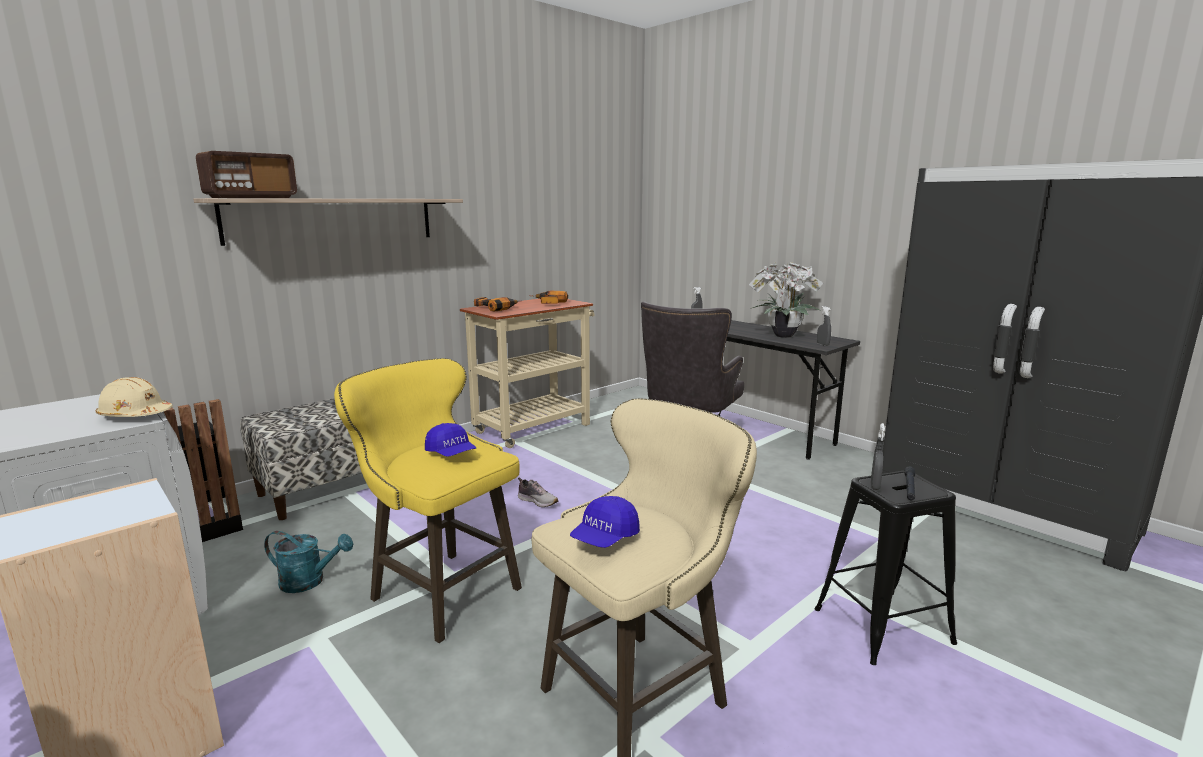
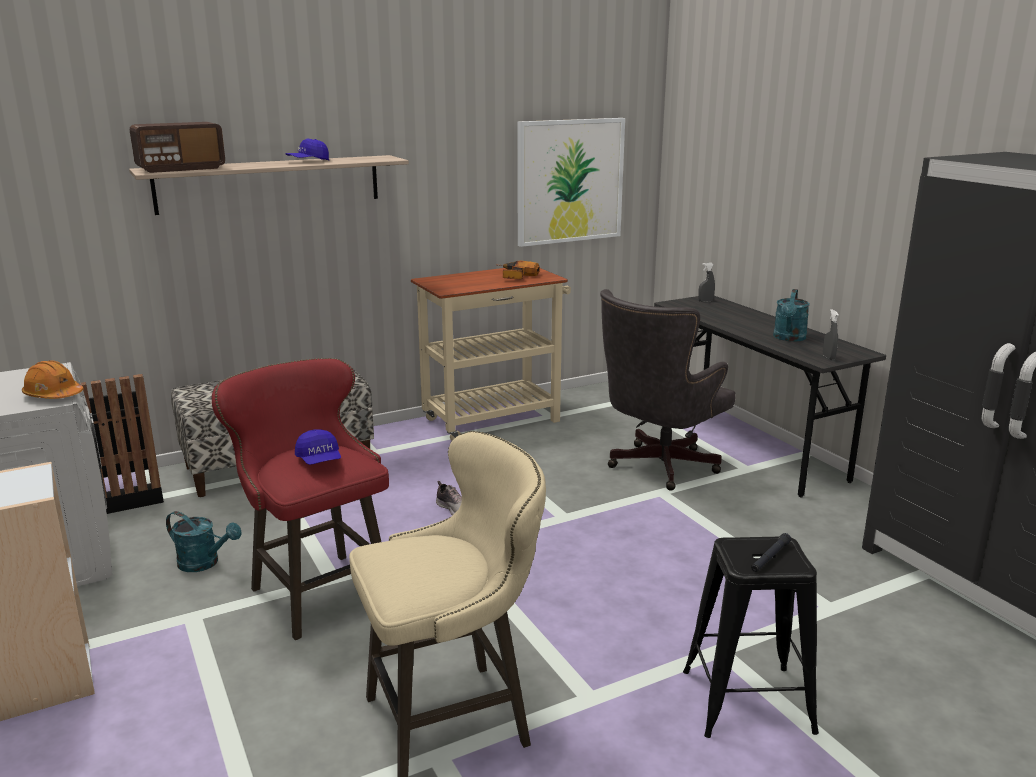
camera: 15 degrees right, 5 degrees up
beige hard hat [96,377,173,417] -> orange hard hat [22,361,84,399]
yellow stool [334,358,522,643] -> red stool [212,358,389,640]
power drill [474,297,522,311] -> none
blue cap [570,496,640,548] -> blue cap moved to [285,138,329,160]
potted plant [749,262,823,338] -> turquoise watering can [773,289,810,341]
grey spray bottle [871,423,885,490] -> none
none -> picture [518,118,625,247]

